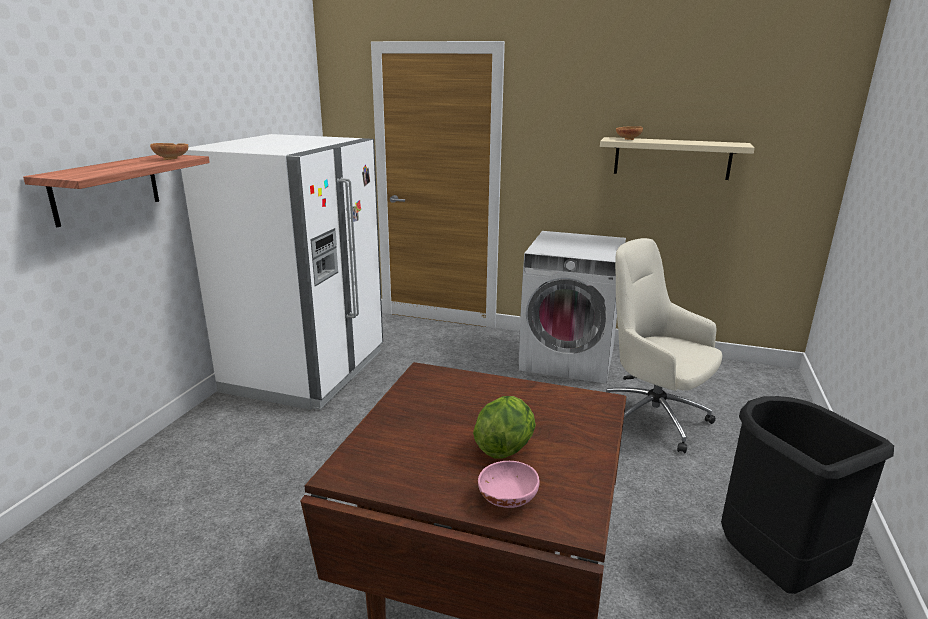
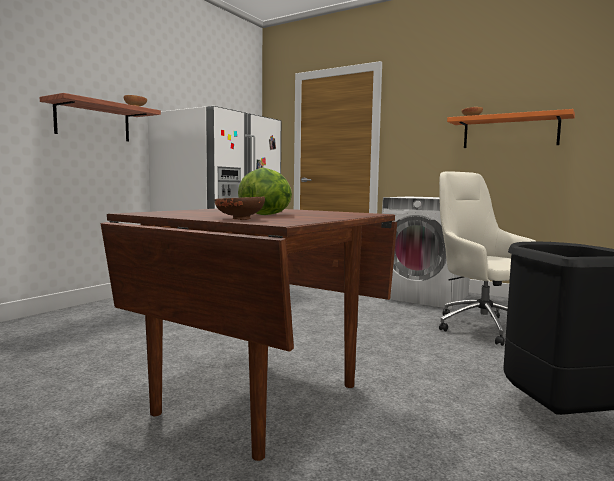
camera: 15 degrees right, 15 degrees down
pink bowl [478,461,540,508] -> brown bowl [215,196,265,220]
beige shelf [600,137,755,180] -> orange shelf [447,109,575,148]

